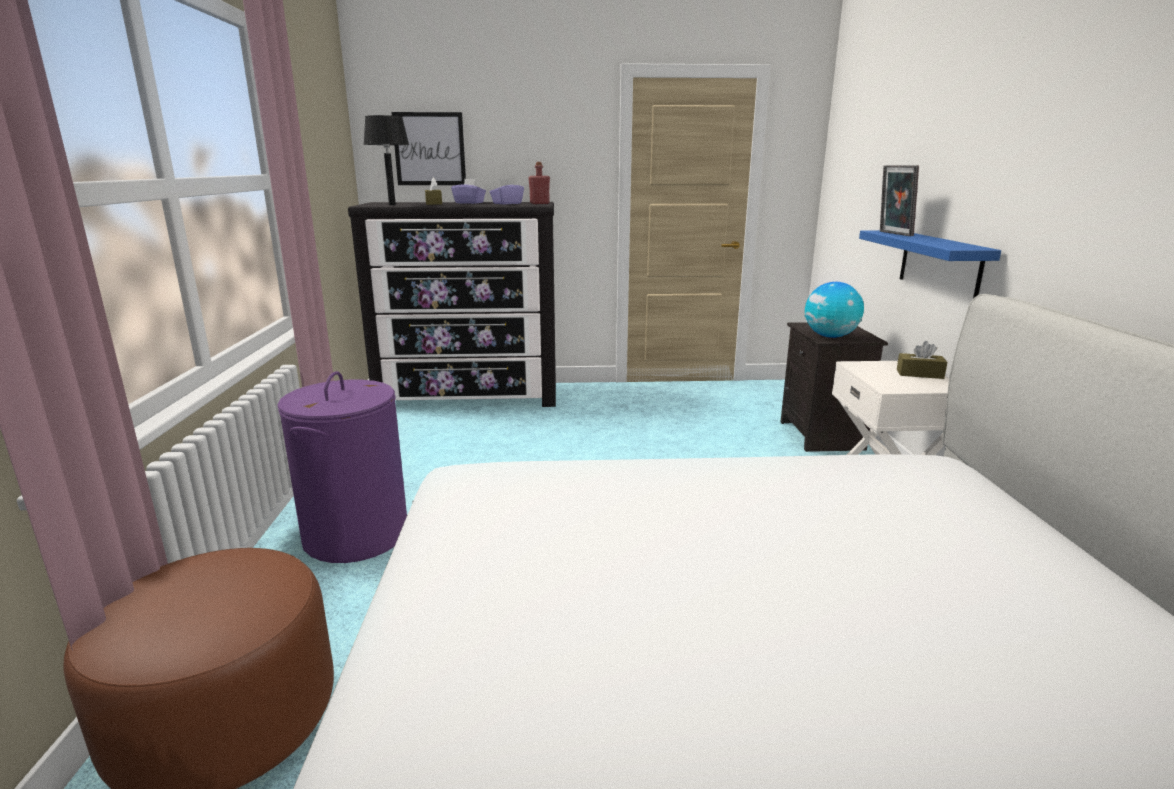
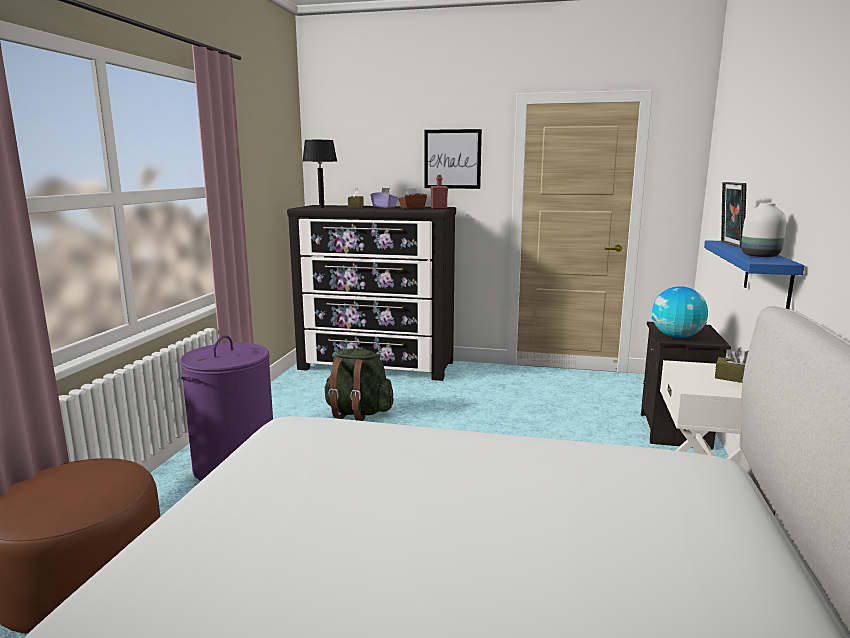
camera: 15 degrees right, 5 degrees down
picture [392,112,466,185] -> picture moved to [424,129,482,189]
purple tissue box [490,179,524,205] -> brown tissue box [398,188,427,209]
none -> green backpack [324,348,393,421]
none -> white vase [741,203,787,257]

